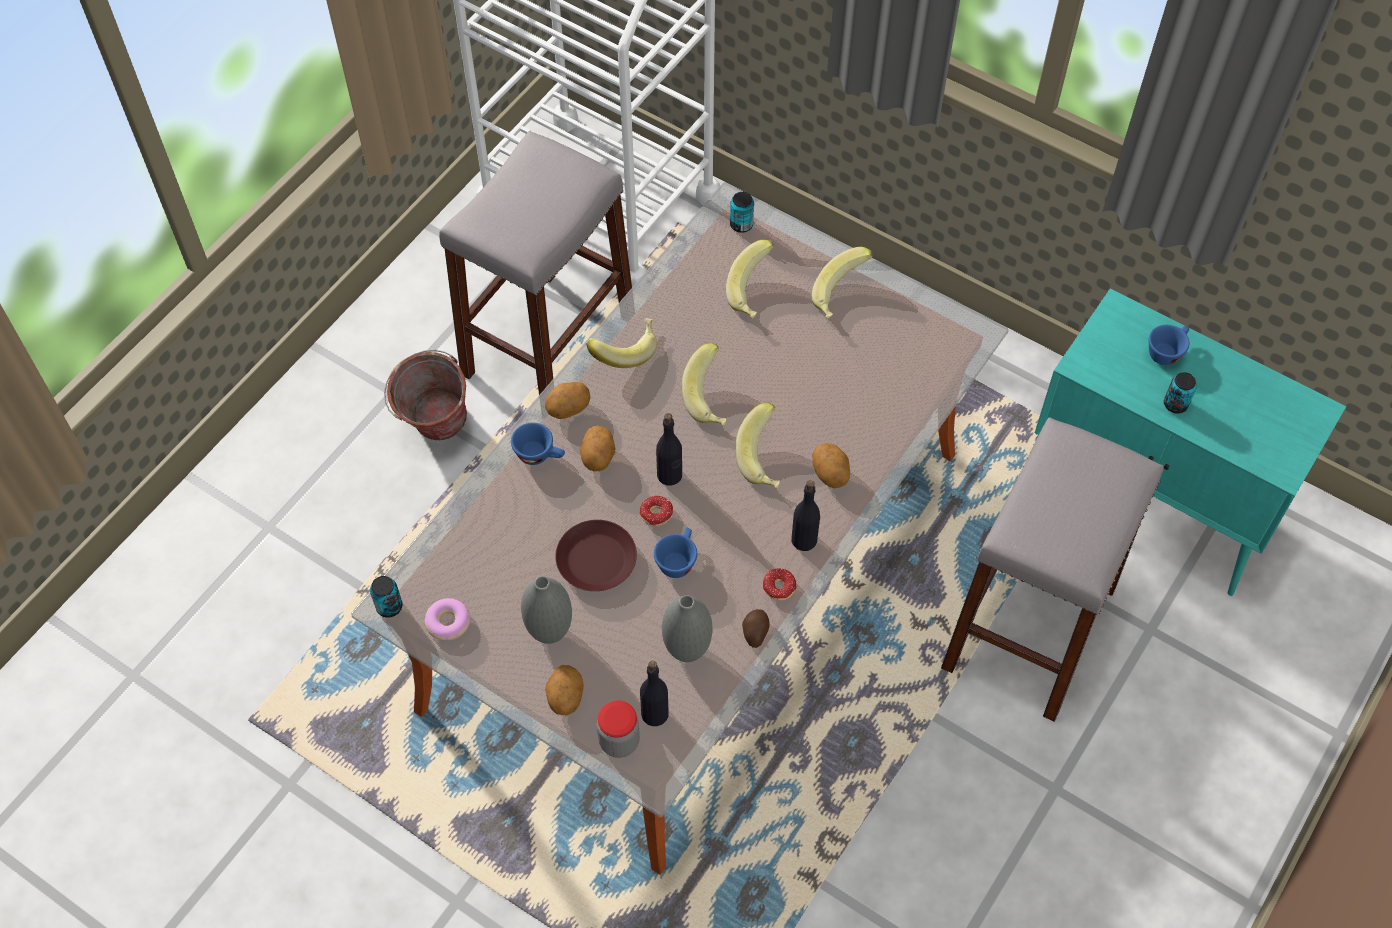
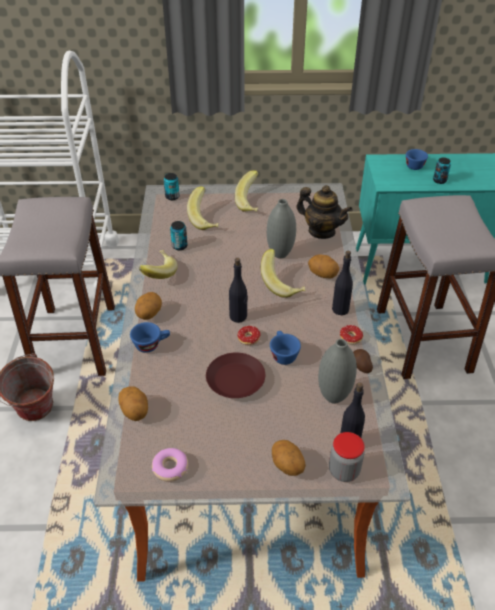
camera: 35 degrees left, 15 degrees down
can [370,576,403,618] -> can moved to [170,221,188,250]
grey vase [521,576,572,644] -> grey vase moved to [267,199,296,258]
potato [580,425,615,471] -> potato moved to [118,386,148,421]
banana [682,343,727,426] -> none
none -> teapot [296,185,352,239]

